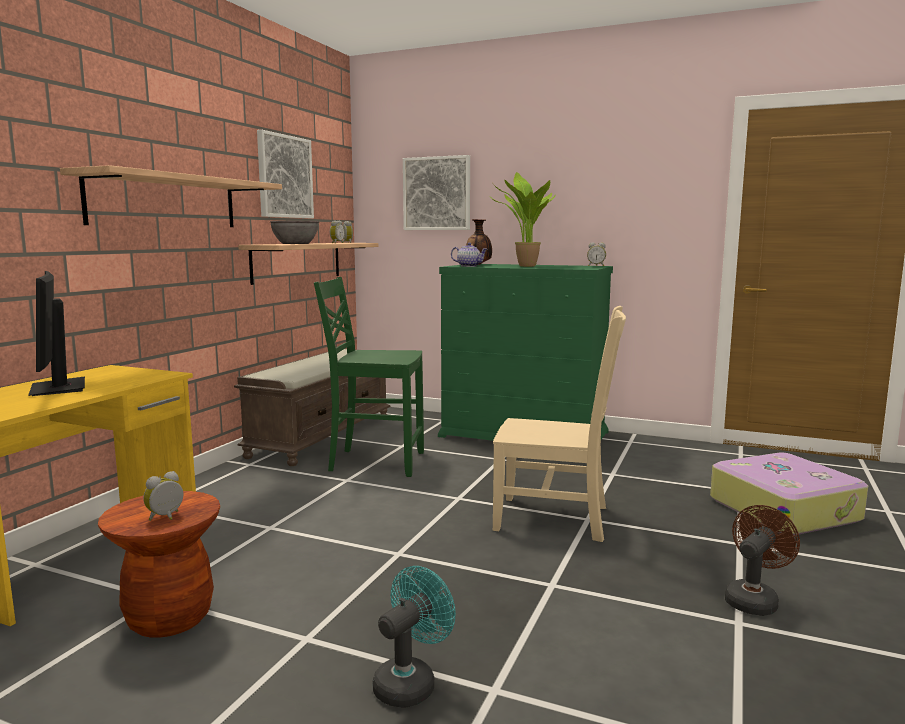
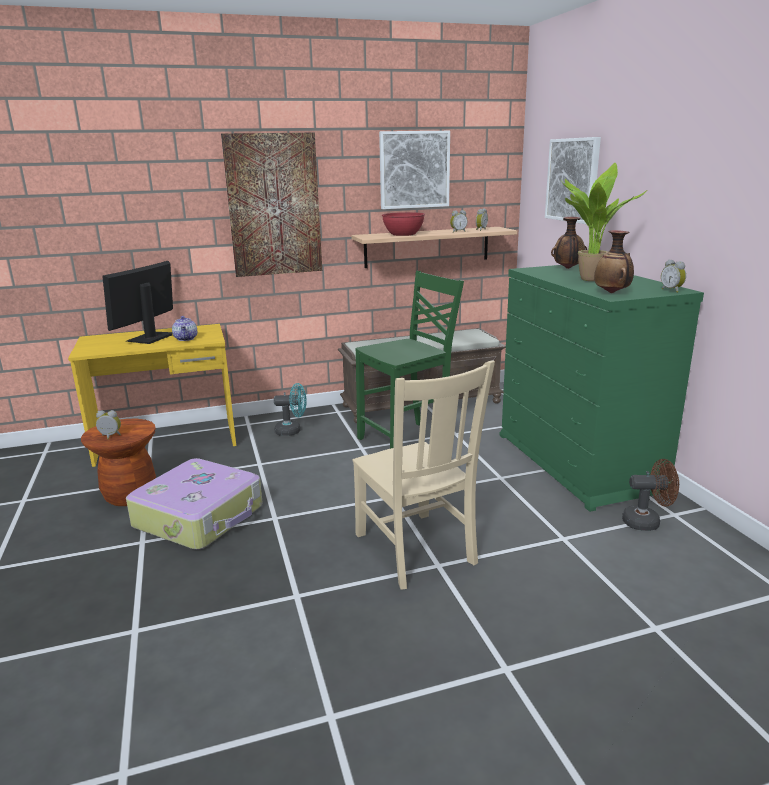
camera: 50 degrees right, 10 degrees up
shelf [60,165,282,227] -> picture [221,133,322,277]
grey bowl [270,221,319,244] -> red bowl [382,212,425,236]
green chair [314,277,424,477] -> green chair turned 90 degrees clockwise [355,271,464,449]
turquoise fan [373,566,456,708] -> turquoise fan moved to [274,383,307,436]
teapot [451,243,488,267] -> teapot moved to [172,316,197,341]
suitcase [710,452,868,535] -> suitcase moved to [126,458,263,550]
brown fan [725,505,800,616] -> brown fan moved to [622,459,679,531]
none -> vase [594,230,634,293]

